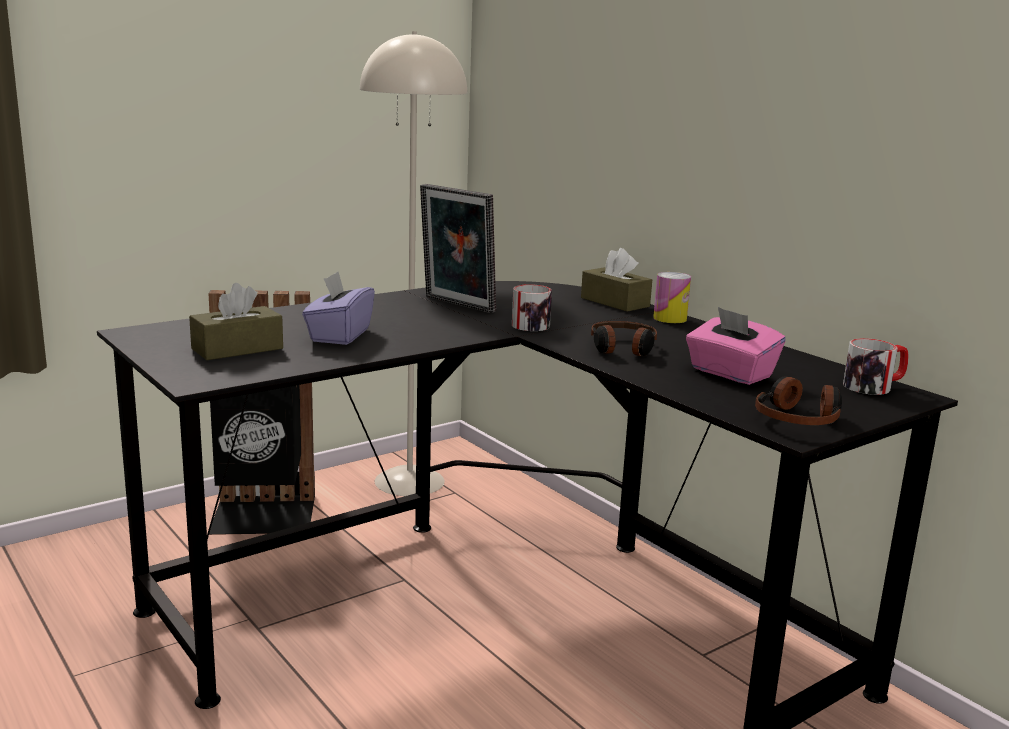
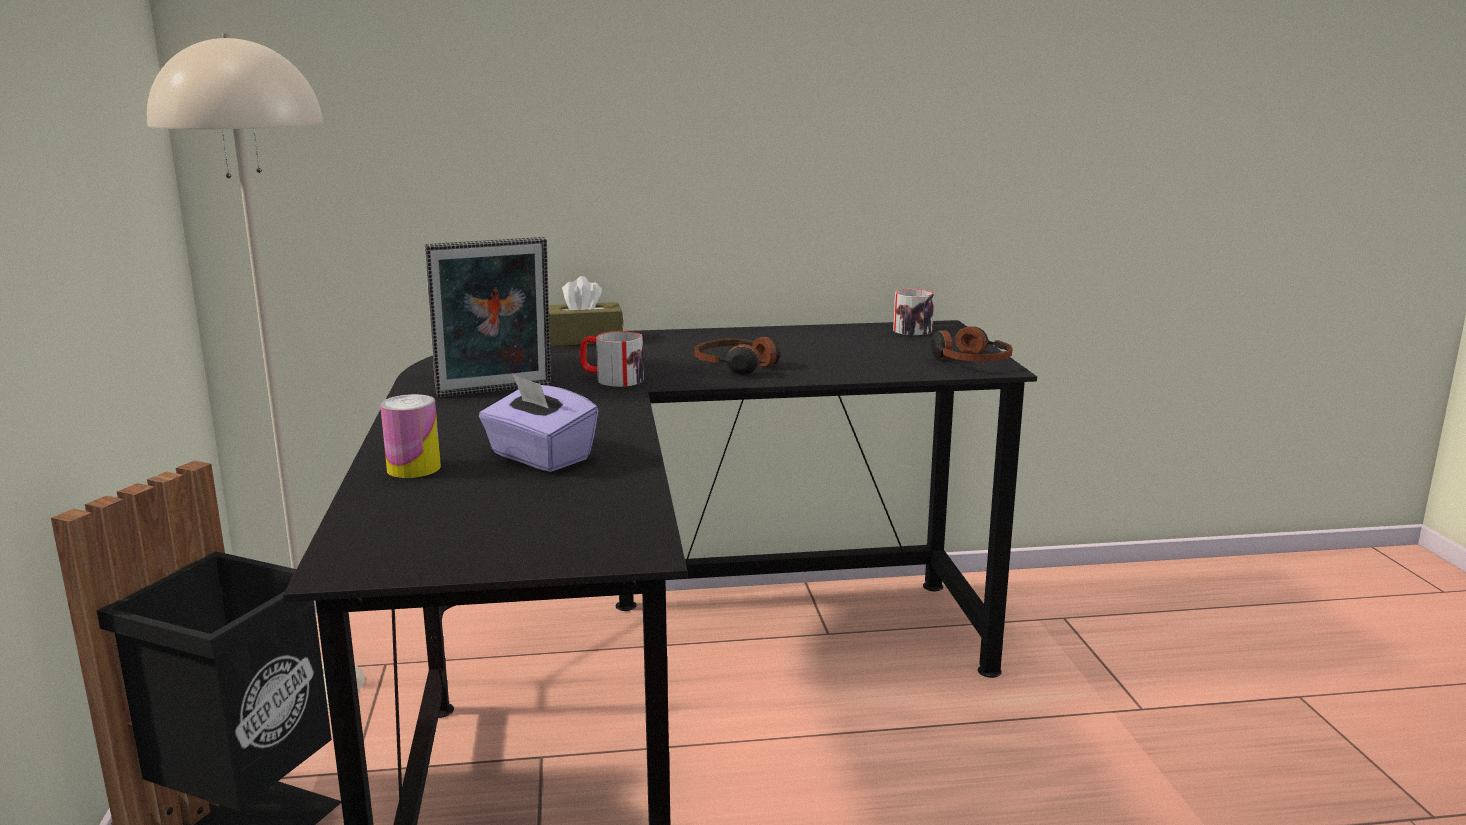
camera: 60 degrees left, 0 degrees up
brown tissue box [189,283,283,360] -> none
can [653,272,691,323] -> can moved to [380,394,441,478]
pink tissue box [686,307,786,385] -> none

